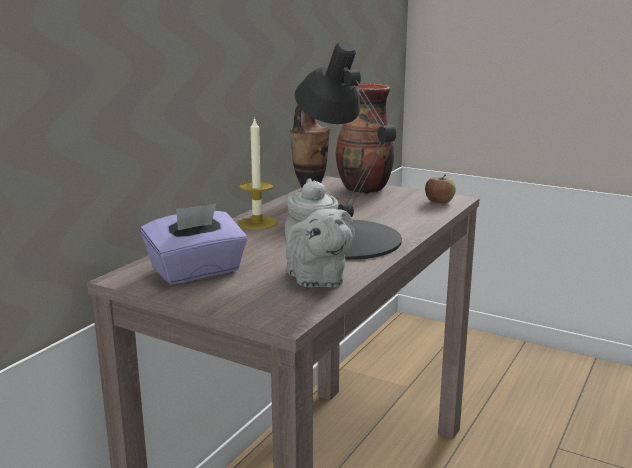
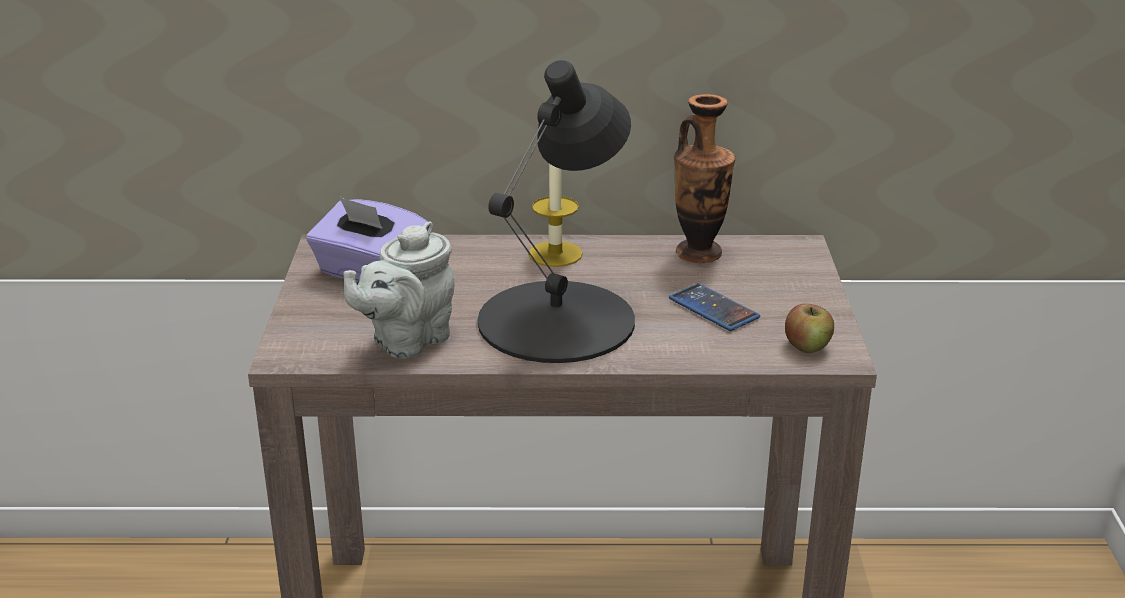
camera: 60 degrees right, 10 degrees up
vase [336,84,394,194] -> none
none -> phone [669,283,760,331]

